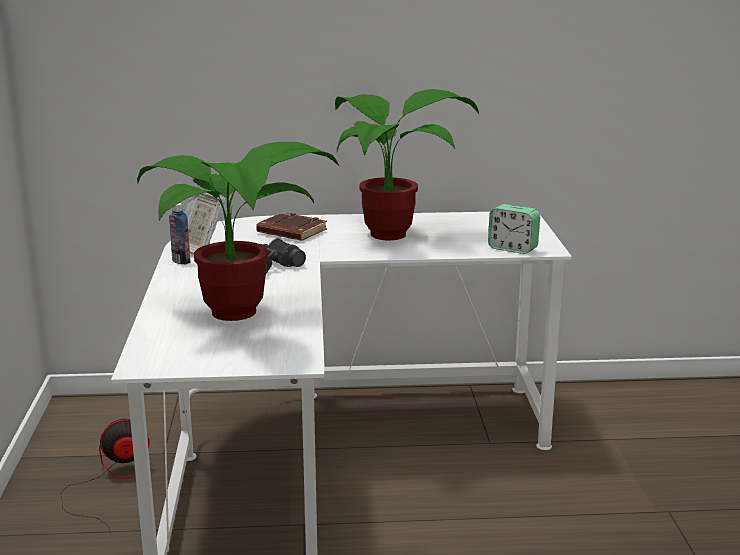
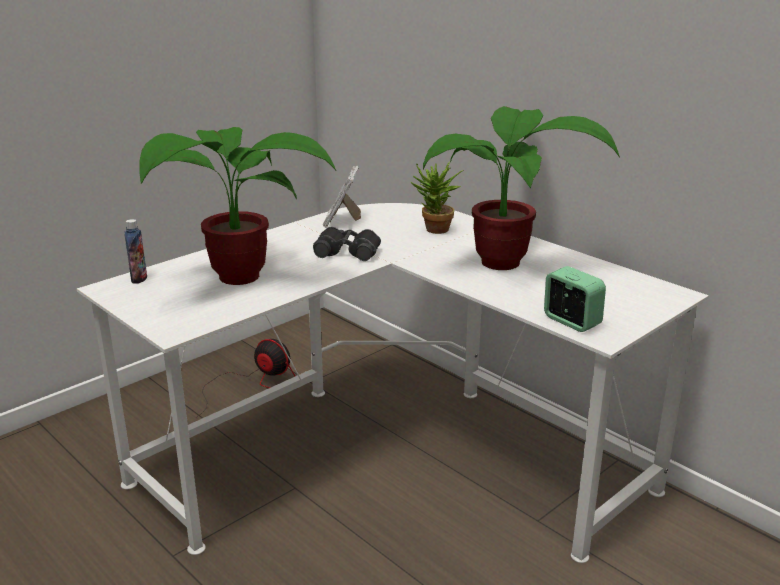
camera: 50 degrees right, 5 degrees up
bottle [169,203,190,264] -> bottle moved to [124,219,147,284]
brown book [256,212,327,241] -> potted plant [410,162,464,234]
alarm clock [488,204,540,254] -> alarm clock turned 150 degrees clockwise [544,266,606,332]

